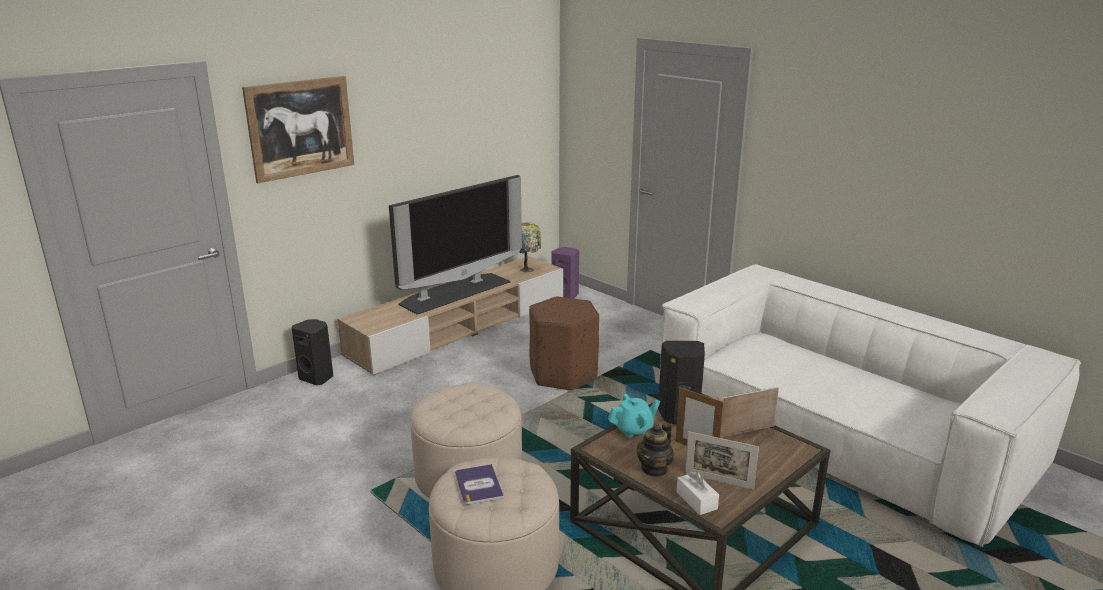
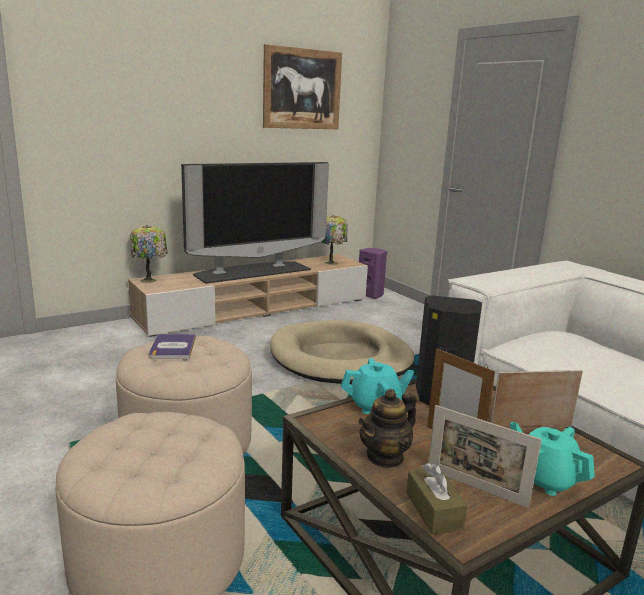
camera: 10 degrees right, 5 degrees down
picture [242,76,354,183] -> picture moved to [263,44,342,129]
black speaker [292,319,333,385] -> none
book [455,464,504,505] -> book moved to [149,334,196,359]
brown ottoman [529,297,599,390] -> beige dog bed [270,320,414,384]
white tissue box [677,471,719,515] -> brown tissue box [406,463,467,534]
none -> table lamp [130,225,168,283]
none -> turquoise teapot [510,422,595,496]

